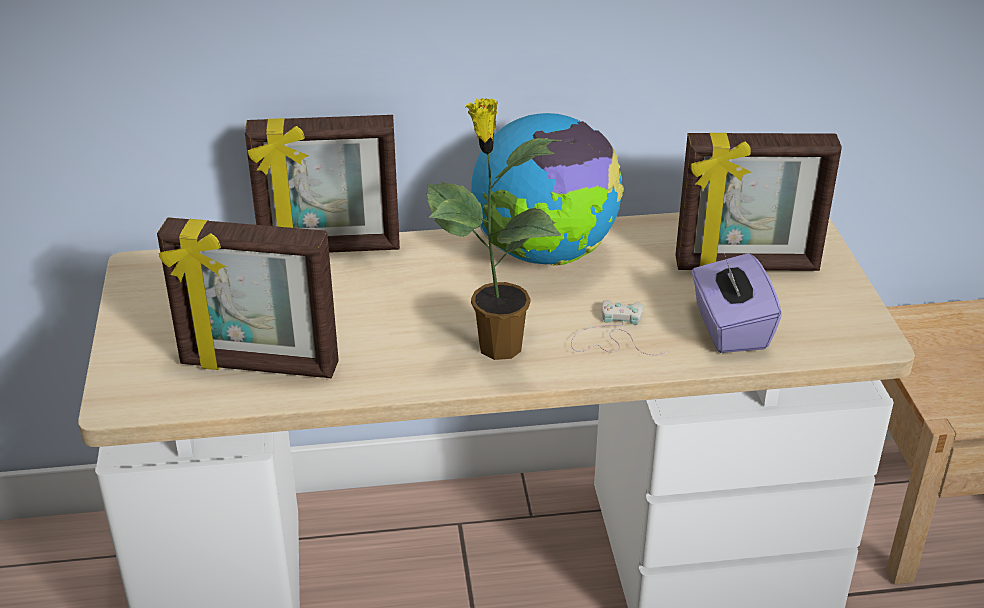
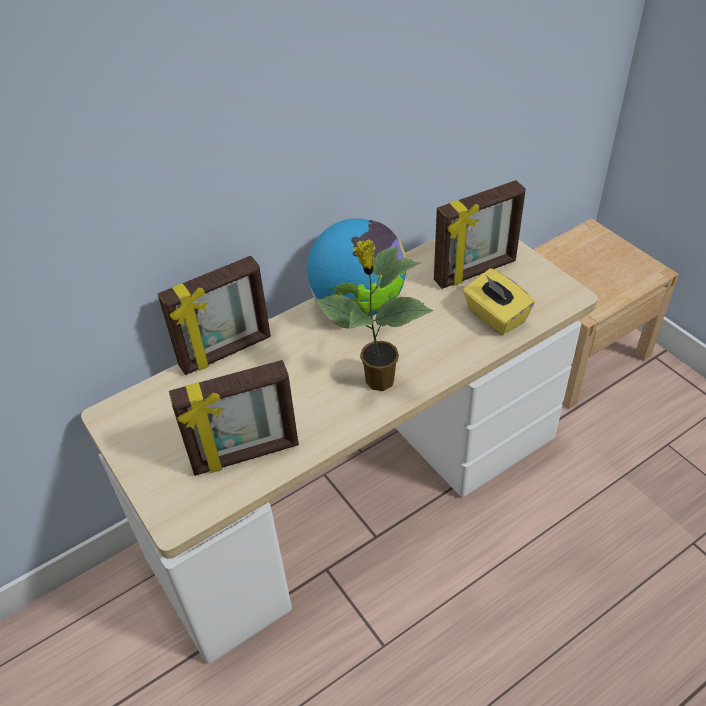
camera: 25 degrees left, 10 degrees up
white game controller [571,300,670,355] -> none
purple tissue box [692,253,782,353] -> yellow tissue box [463,268,535,335]

